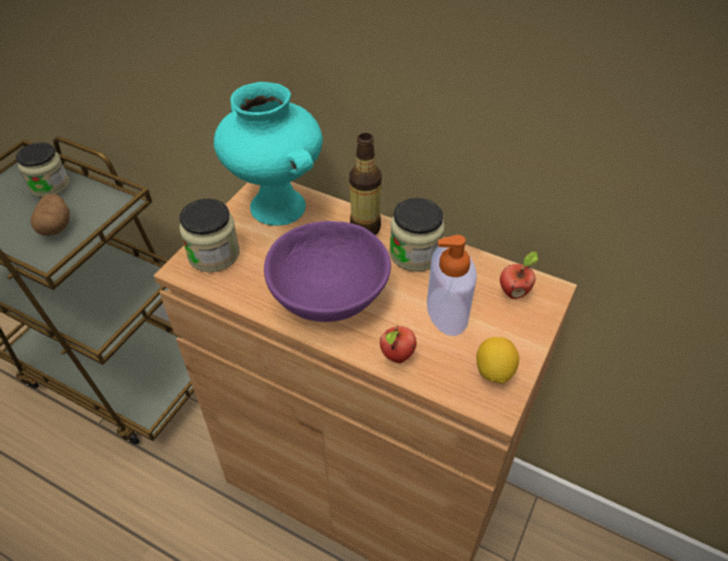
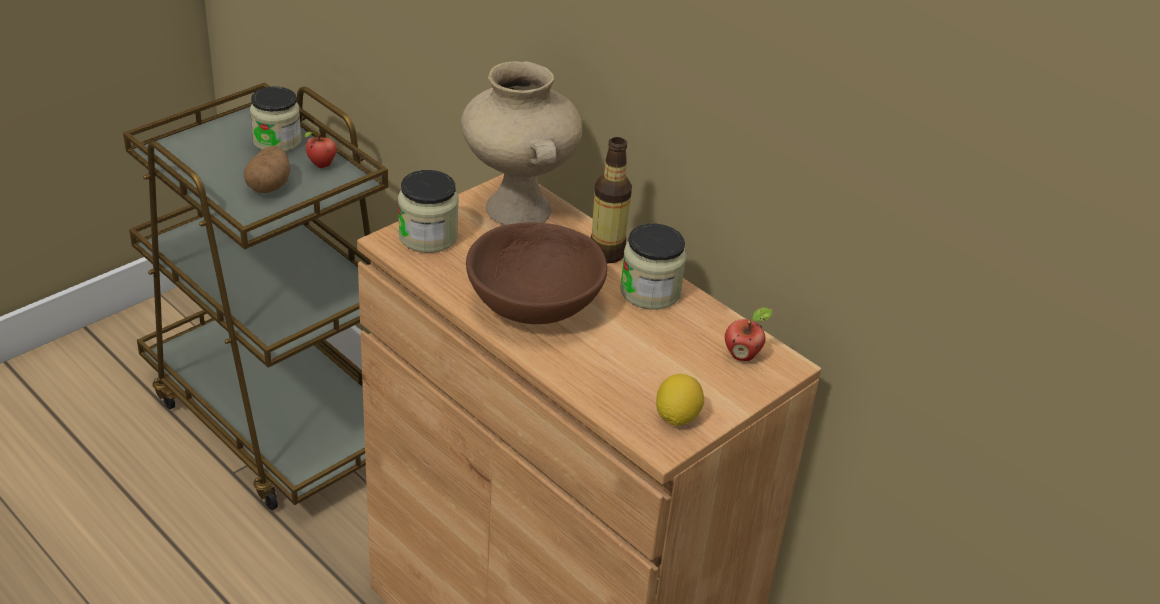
camera: 15 degrees right, 10 degrees down
turquoise vase [214,82,323,226] -> beige vase [461,61,582,225]
purple bowl [264,221,391,322] -> brown bowl [466,222,607,324]
apple [380,325,416,363] -> apple moved to [305,132,337,168]
soap dispenser [427,235,477,336] -> none

